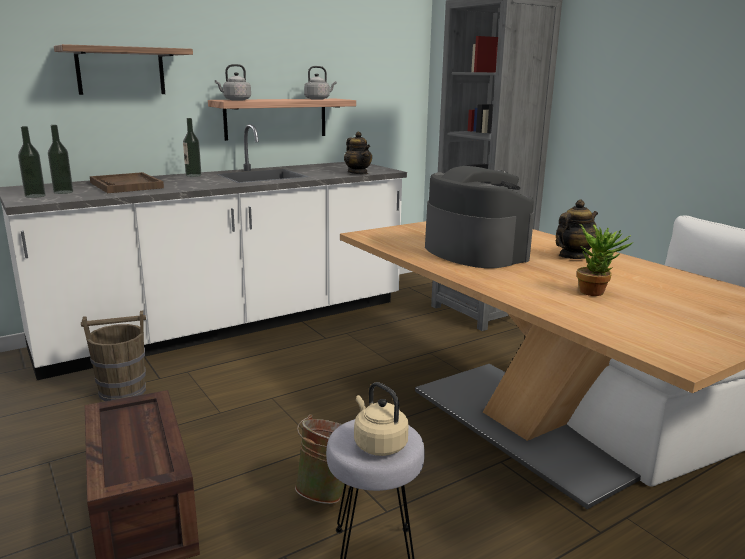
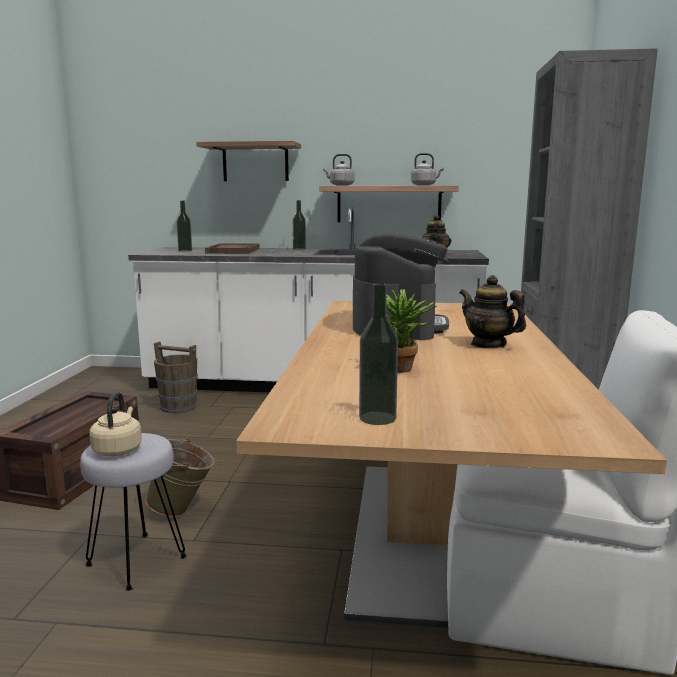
camera: 40 degrees right, 5 degrees down
bottle [18,126,46,198] -> bottle moved to [359,283,398,425]
teapot [556,200,598,259] -> teapot turned 135 degrees counterclockwise [459,275,526,349]

